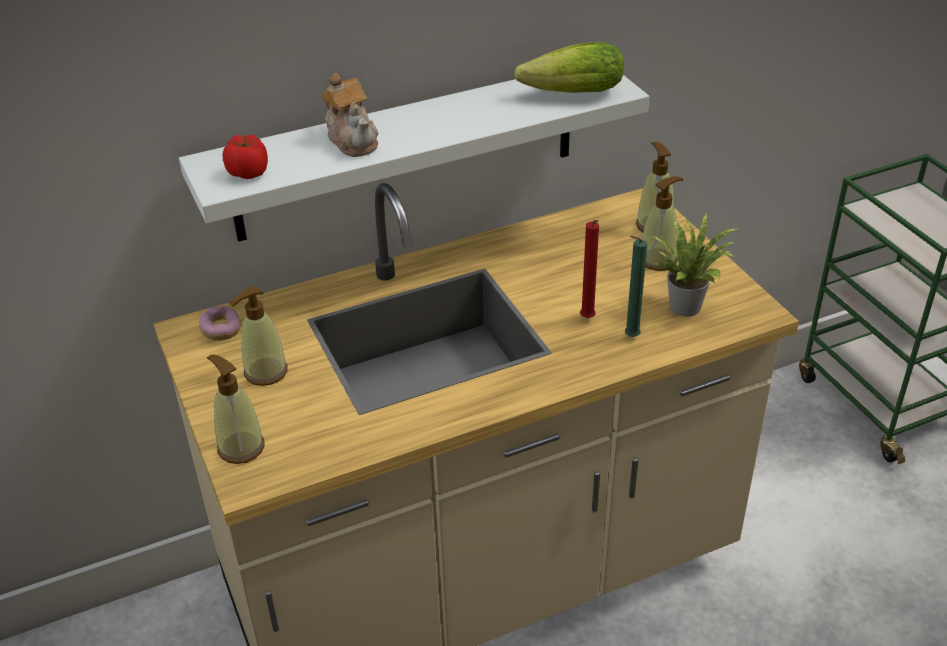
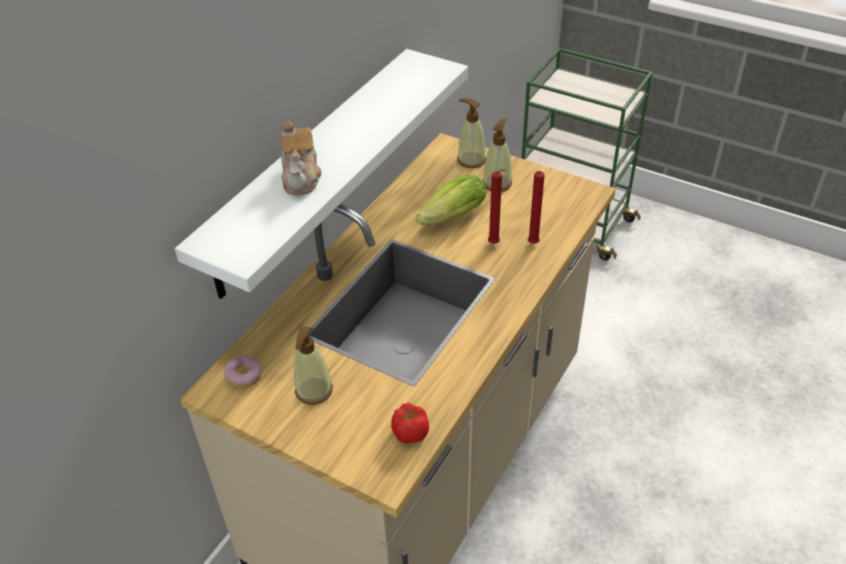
camera: 35 degrees left, 5 degrees up
soap dispenser [207,355,265,464] -> none
tomato [223,134,268,179] -> tomato moved to [391,403,429,444]
teapot [321,73,378,157] -> teapot turned 60 degrees clockwise [281,121,322,195]
lettuce [514,42,624,93] -> lettuce moved to [416,175,486,225]
green candle [625,236,647,337] -> red candle [528,171,545,244]
potted plant [651,213,739,317] -> none

